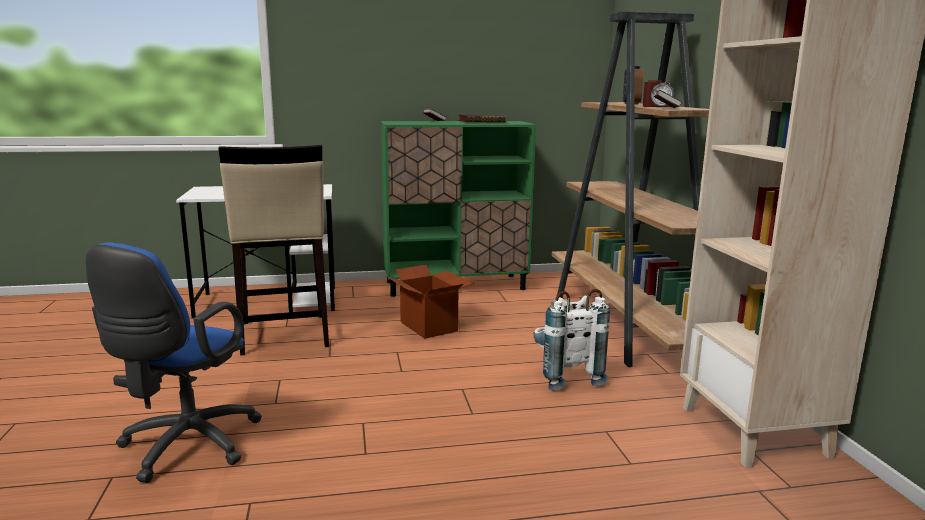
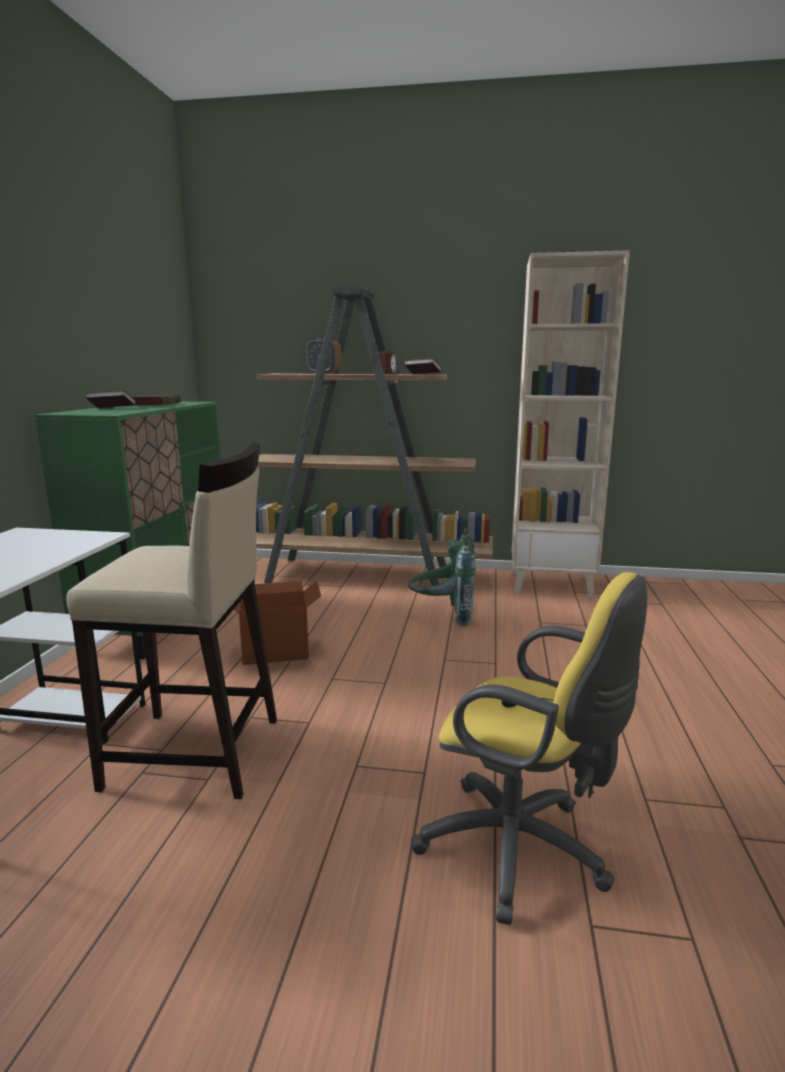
camera: 70 degrees left, 0 degrees up
blue office chair [86,243,262,483] -> yellow office chair [411,572,647,925]
white backpack [533,289,610,391] -> green backpack [408,528,475,626]

